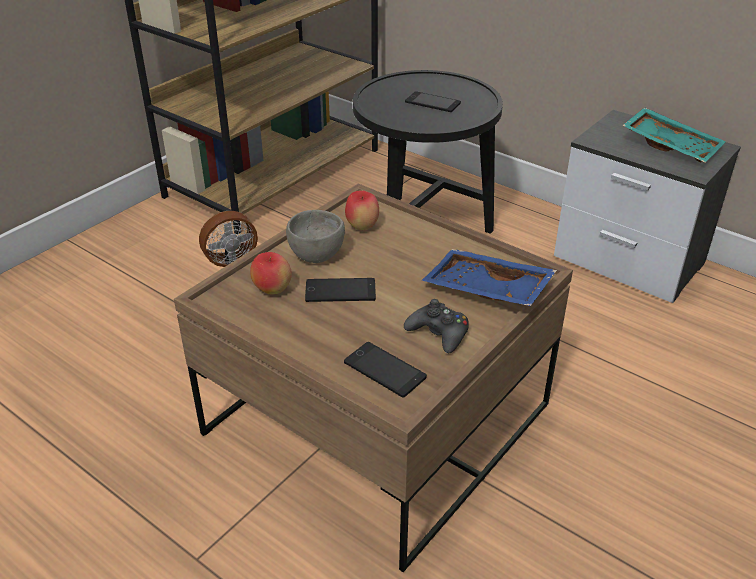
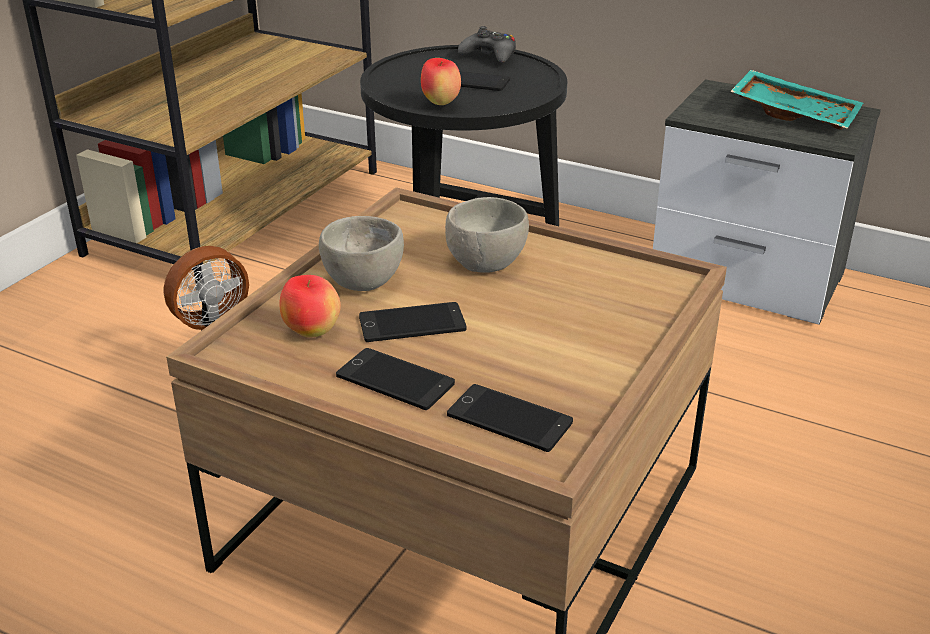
camera: 10 degrees left, 5 degrees down
apple [345,191,379,230] -> apple moved to [421,58,461,105]
black game controller [404,299,469,353] -> black game controller moved to [458,26,516,63]
blue tray [421,249,557,306] -> none
none -> phone [336,348,455,410]
none -> grey bowl [445,197,529,273]

